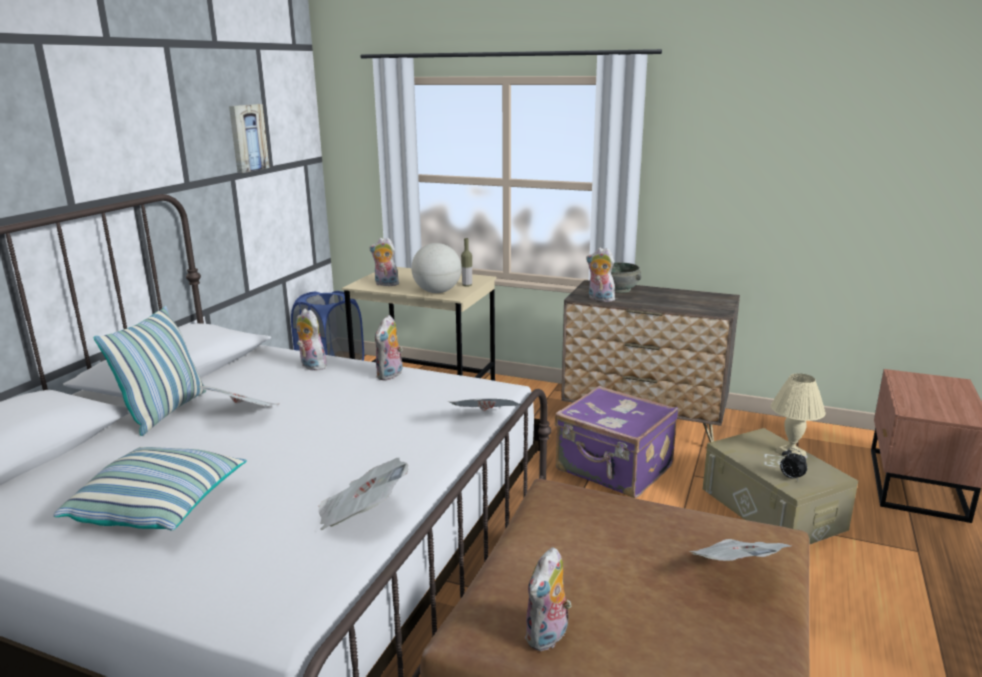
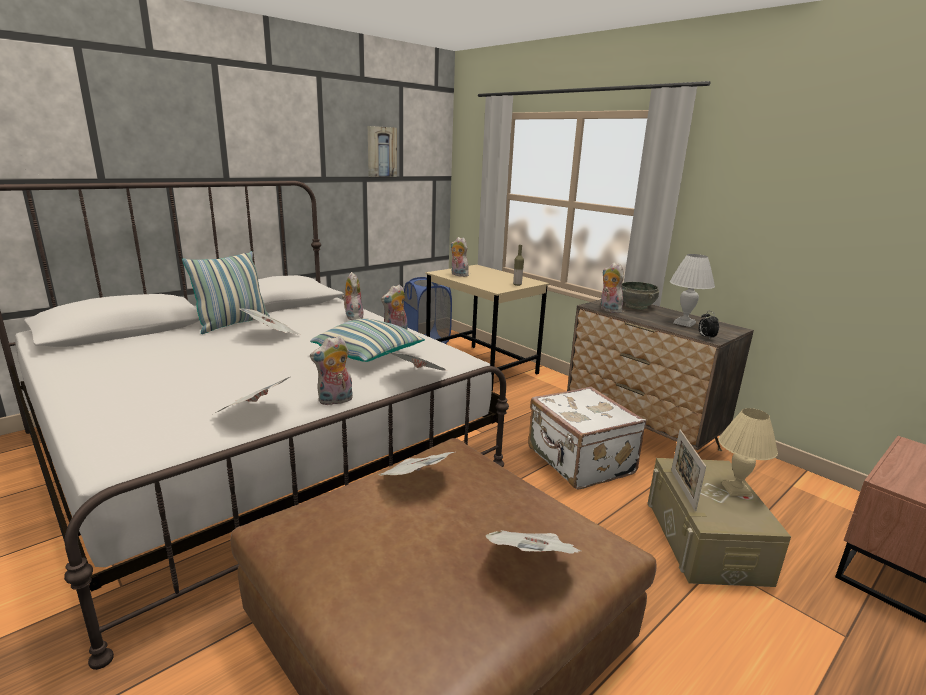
camera: 25 degrees right, 0 degrees up
pillow [54,447,247,530] -> pillow moved to [310,319,425,362]
globe [411,243,462,293] -> none
plush toy [525,547,572,651] -> plush toy moved to [310,336,353,406]
purple suitcase [555,386,678,498] -> white suitcase [528,387,646,489]
alarm clock [780,448,807,482] -> alarm clock moved to [699,311,719,340]
none -> newspaper [378,452,454,476]
none -> white table lamp [670,254,715,327]
none -> picture frame [671,430,706,511]

